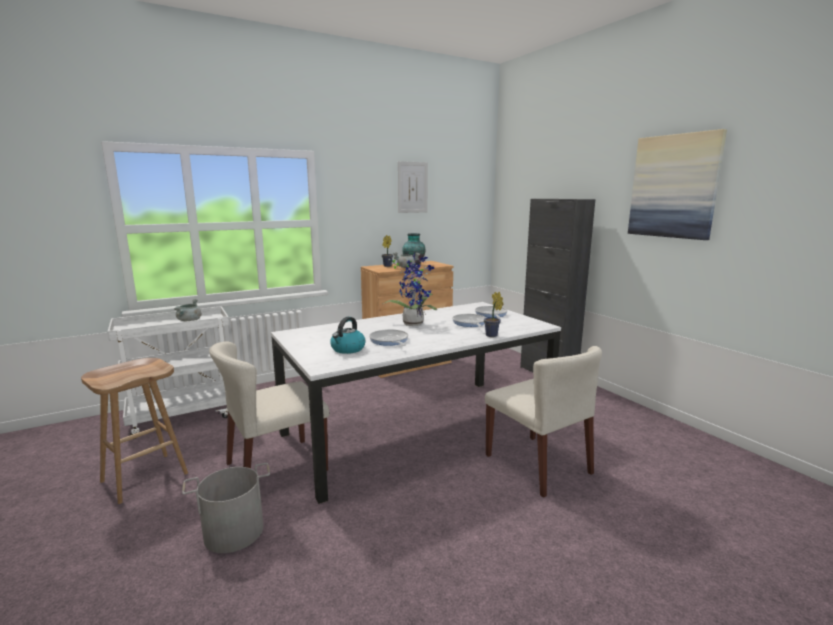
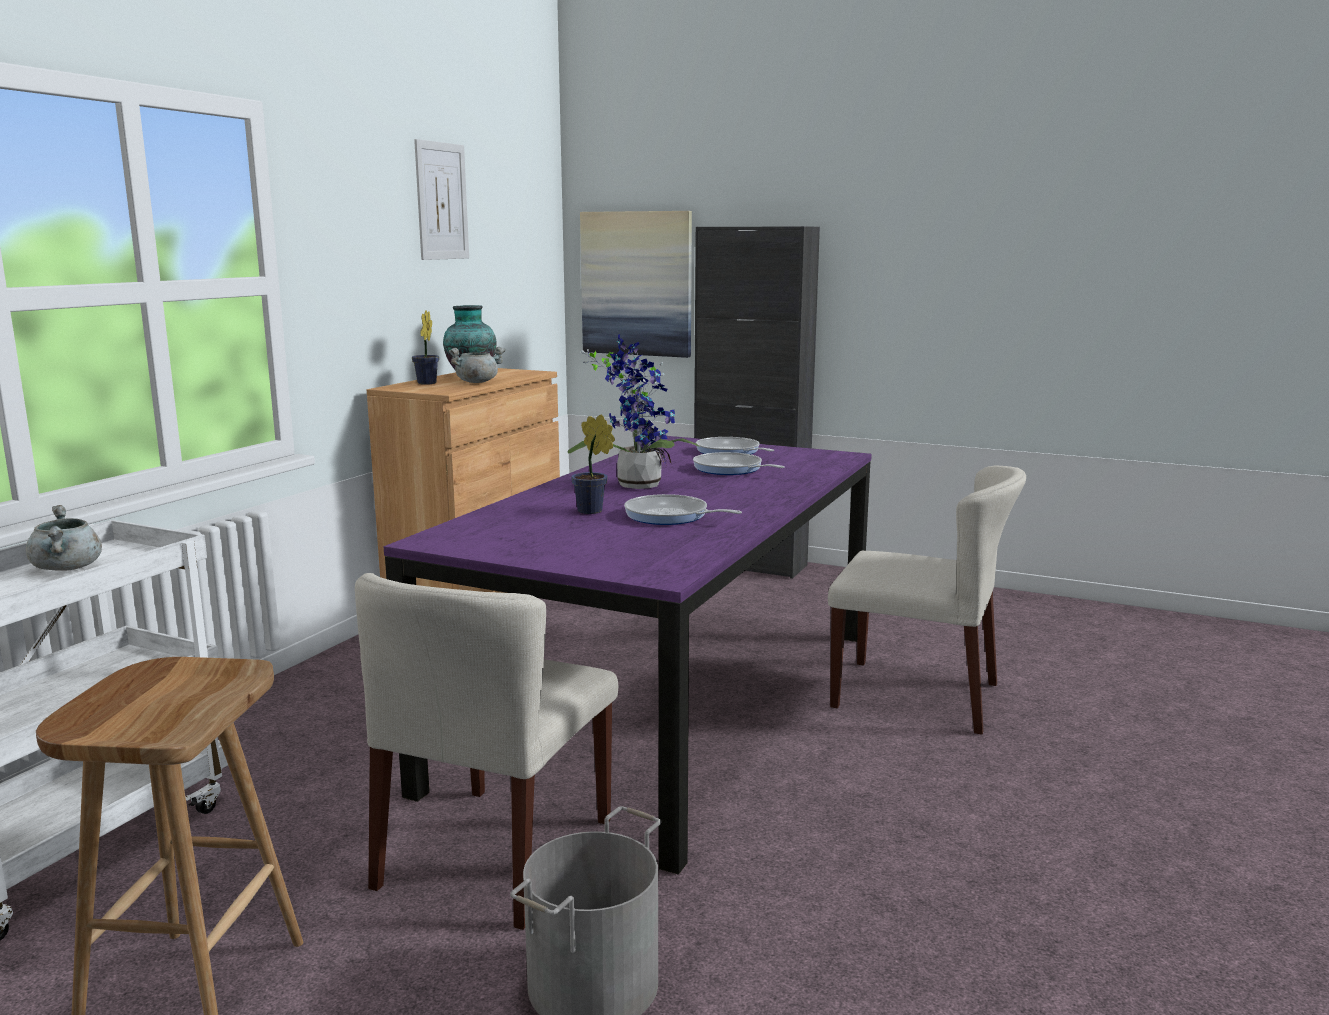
camera: 35 degrees left, 0 degrees up
white dining table [271,302,561,504] -> purple dining table [384,436,872,875]
kettle [330,317,366,354] -> none
potted plant [484,292,504,337] -> potted plant moved to [571,414,615,514]
picture [628,129,727,240] -> picture moved to [580,211,692,358]

